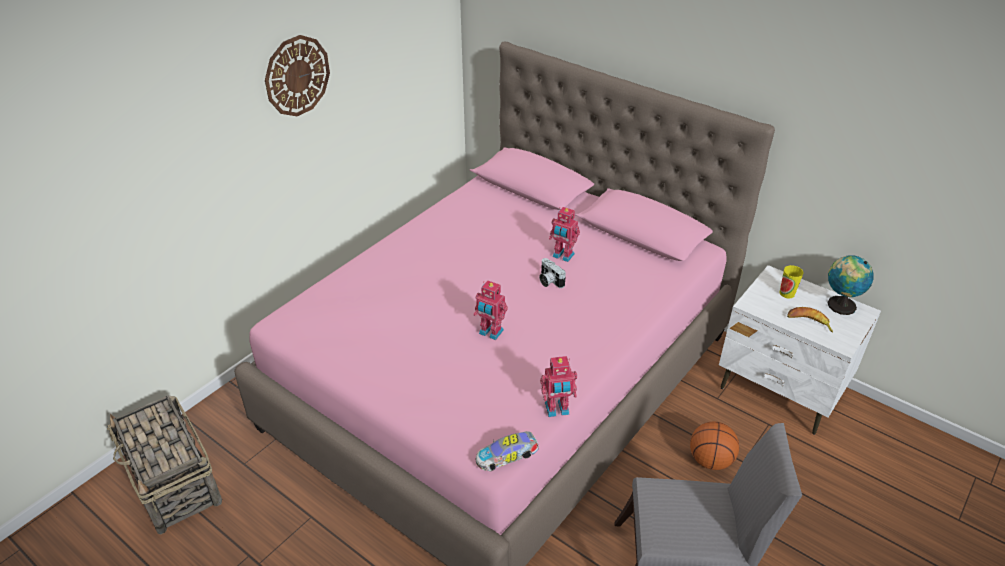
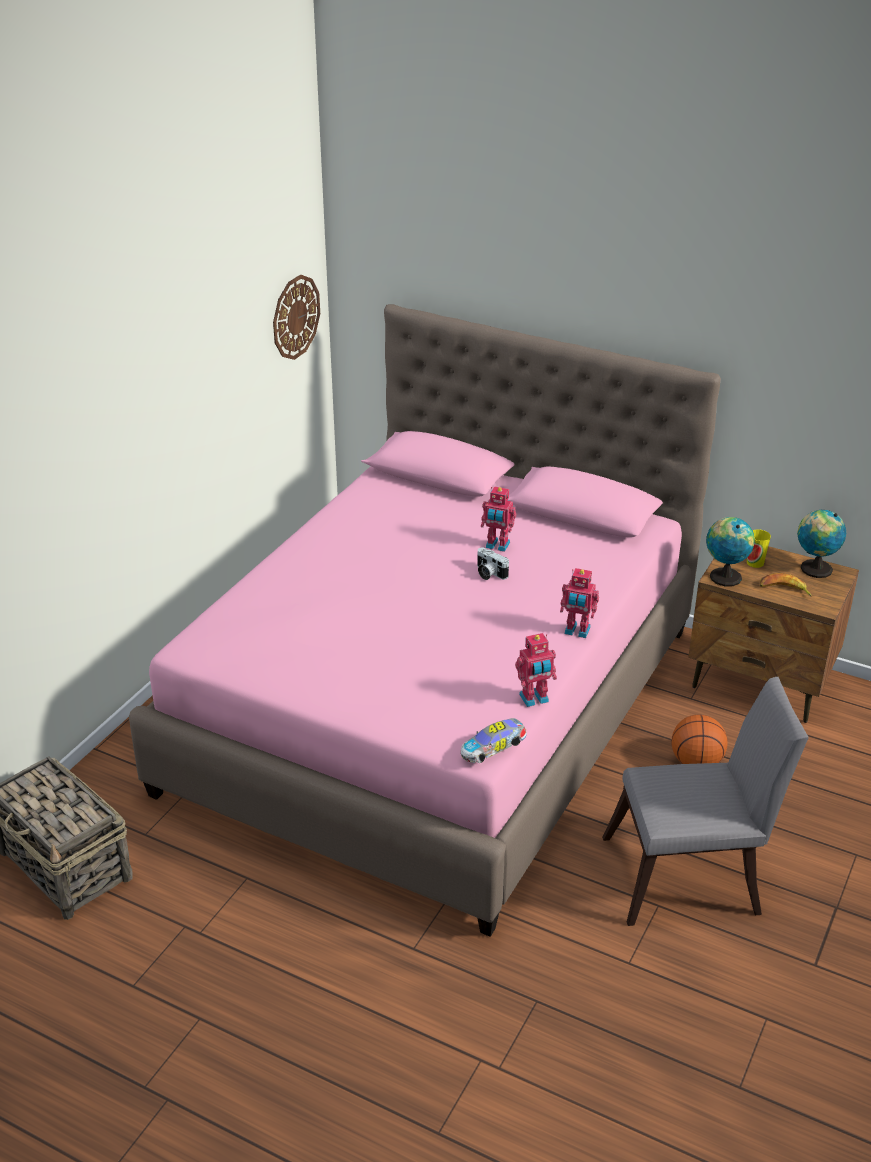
camera: 10 degrees left, 5 degrees down
wall clock [265,35,330,116] -> wall clock moved to [273,275,320,360]
toy robot [474,280,508,340] -> toy robot moved to [560,568,599,638]
white nightstand [719,265,881,435] -> brown nightstand [688,546,859,723]
none -> globe [706,517,755,587]

